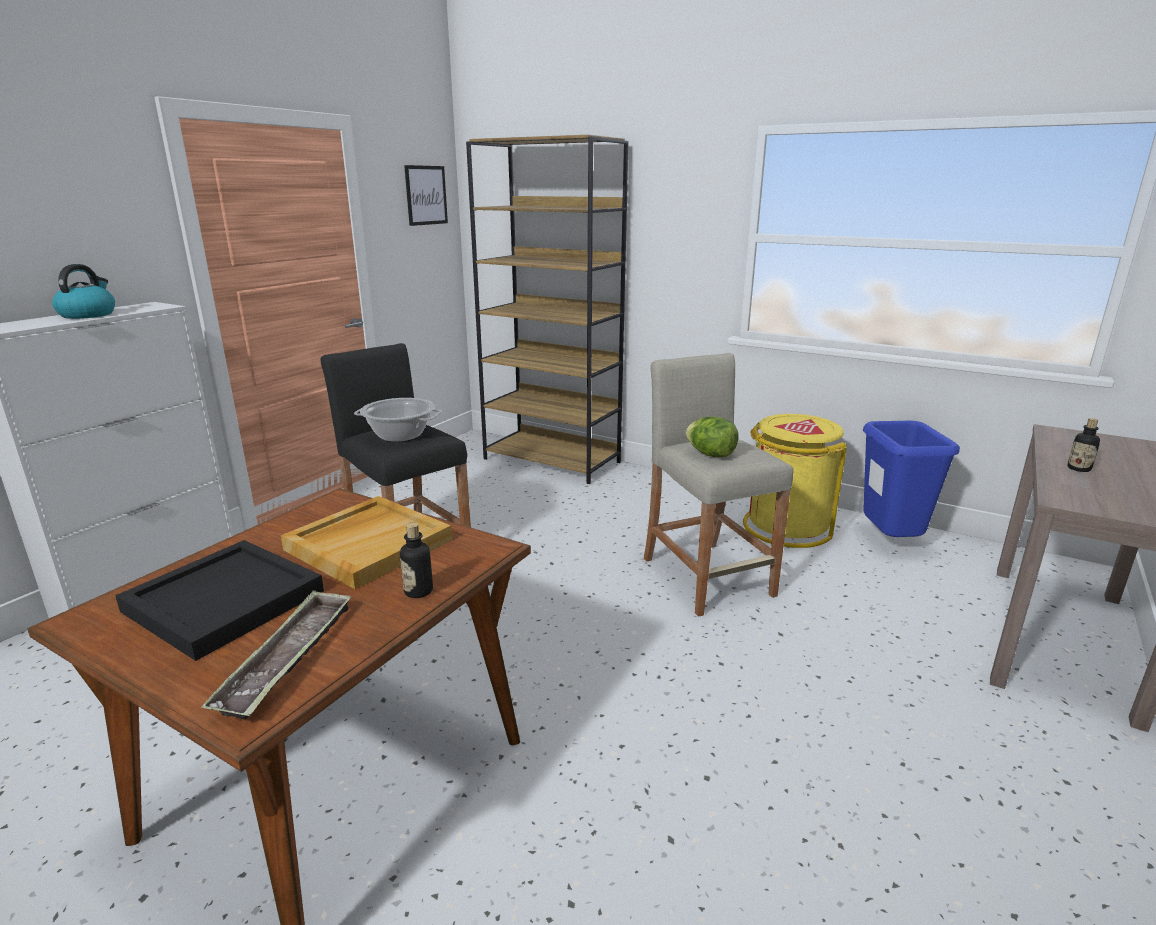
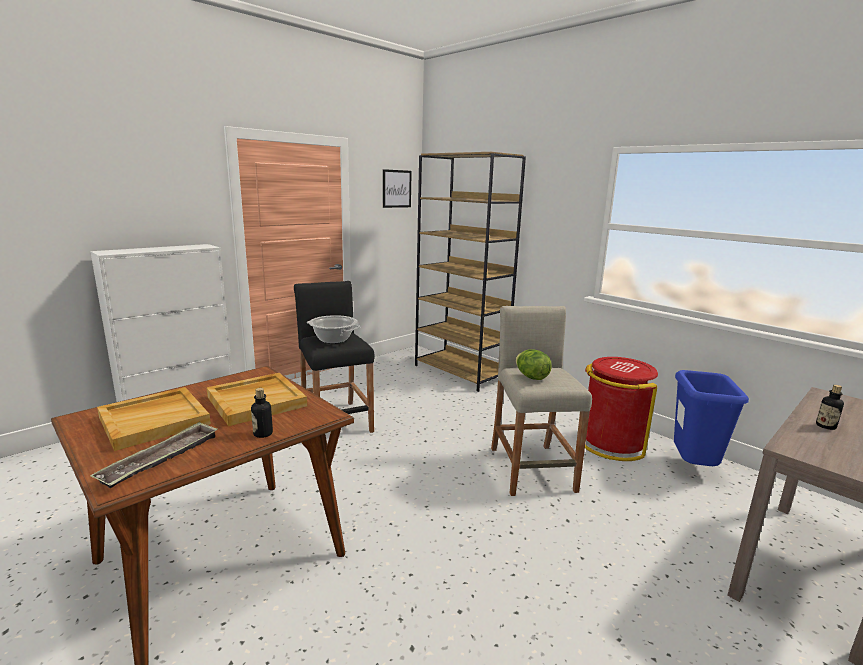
camera: 15 degrees right, 5 degrees down
kettle [52,264,115,319] -> none
black tray [115,540,324,661] -> beige tray [97,387,211,451]
yellow trash can [743,414,847,548] -> red trash can [585,357,658,461]

